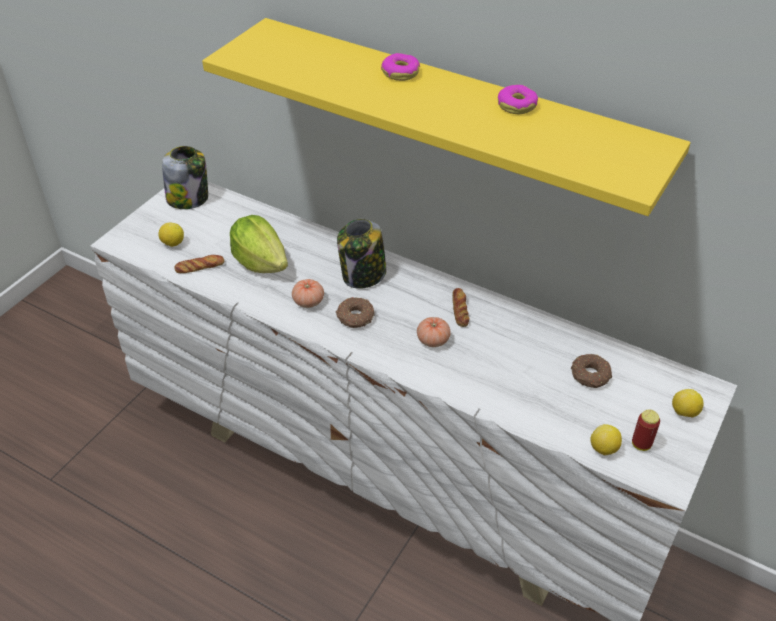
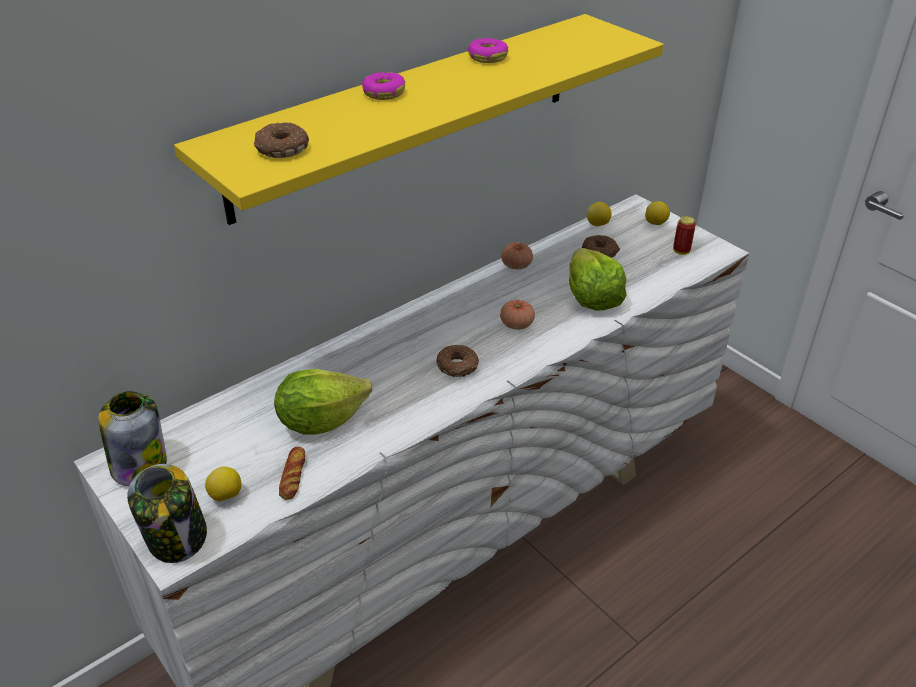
camera: 70 degrees left, 5 degrees down
tomato [292,279,324,308] -> tomato moved to [501,242,533,270]
jar [337,219,387,289] -> jar moved to [127,464,207,563]
bread [452,288,470,327] -> none
lemon [590,424,622,455] -> lemon moved to [587,202,612,226]
none -> donut [254,122,309,158]
none -> lettuce [569,248,627,311]

